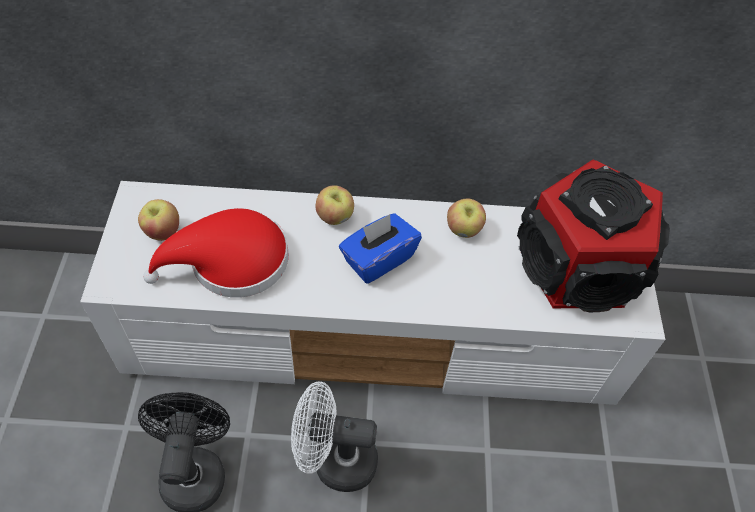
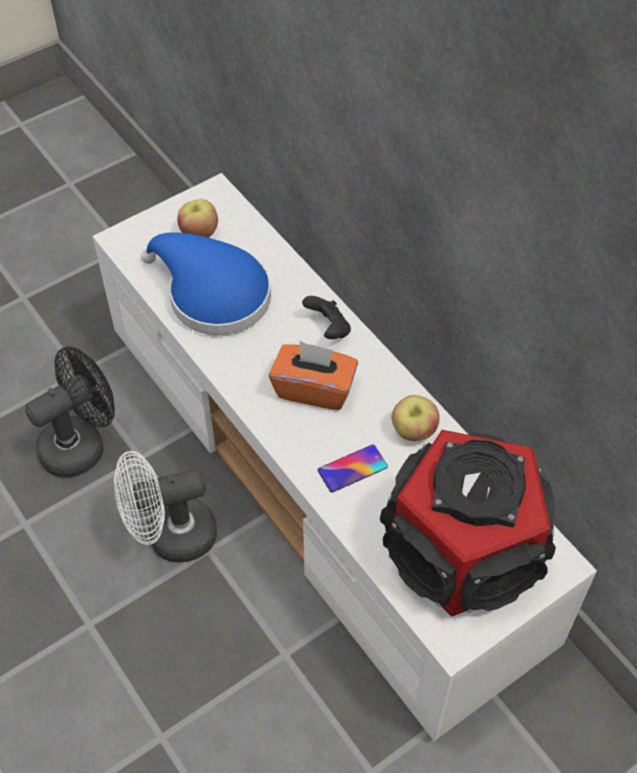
camera: 55 degrees right, 0 degrees up
red hat [143,208,289,297] -> blue hat [141,232,271,336]
white fan [291,381,378,492] -> white fan turned 75 degrees counterclockwise [114,451,217,563]
apple [316,185,354,225] -> black game controller [302,296,351,339]
blue tissue box [339,214,422,284] -> orange tissue box [269,341,358,410]
none -> phone [318,444,388,492]

